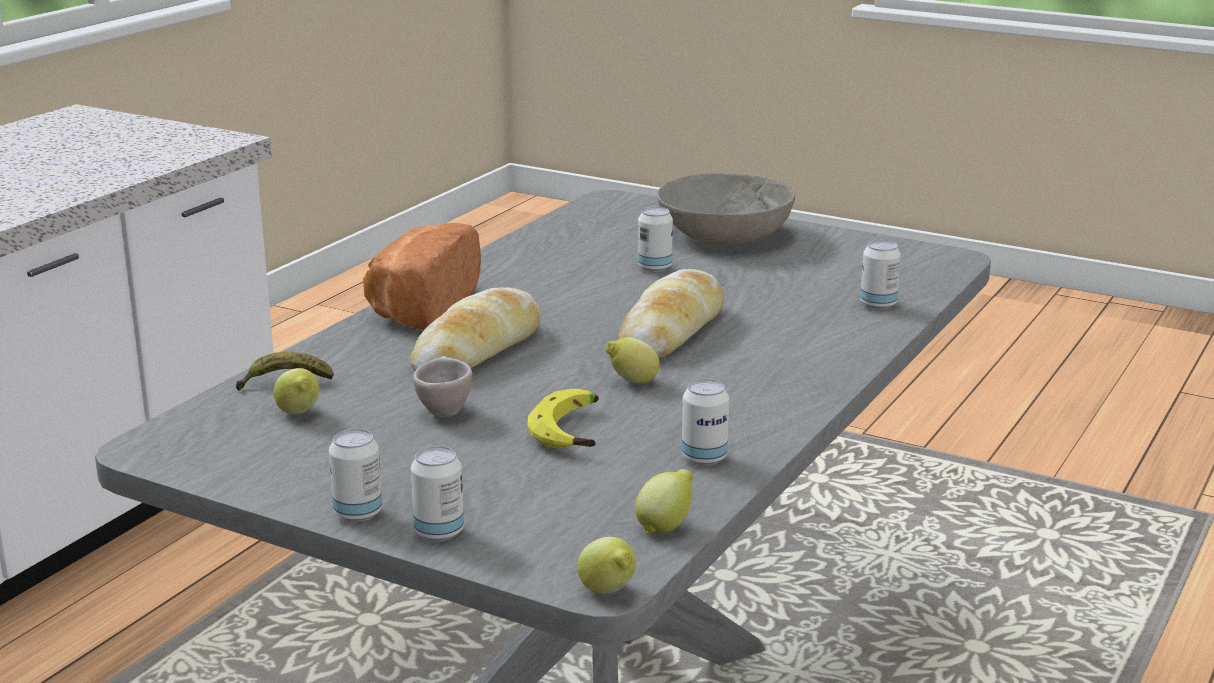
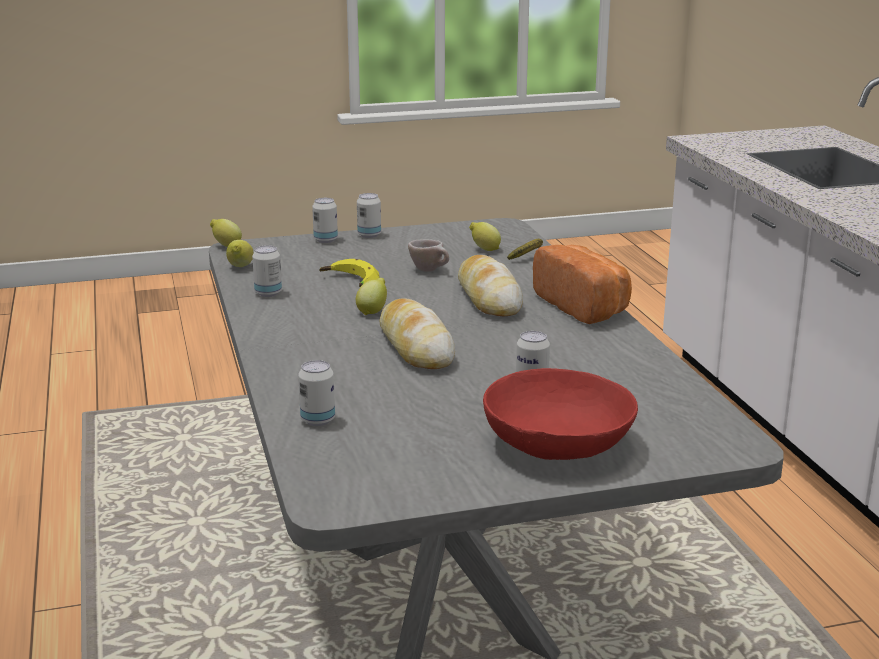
camera: 135 degrees right, 0 degrees up
grey bowl [657,173,795,245] -> red bowl [483,368,638,460]

